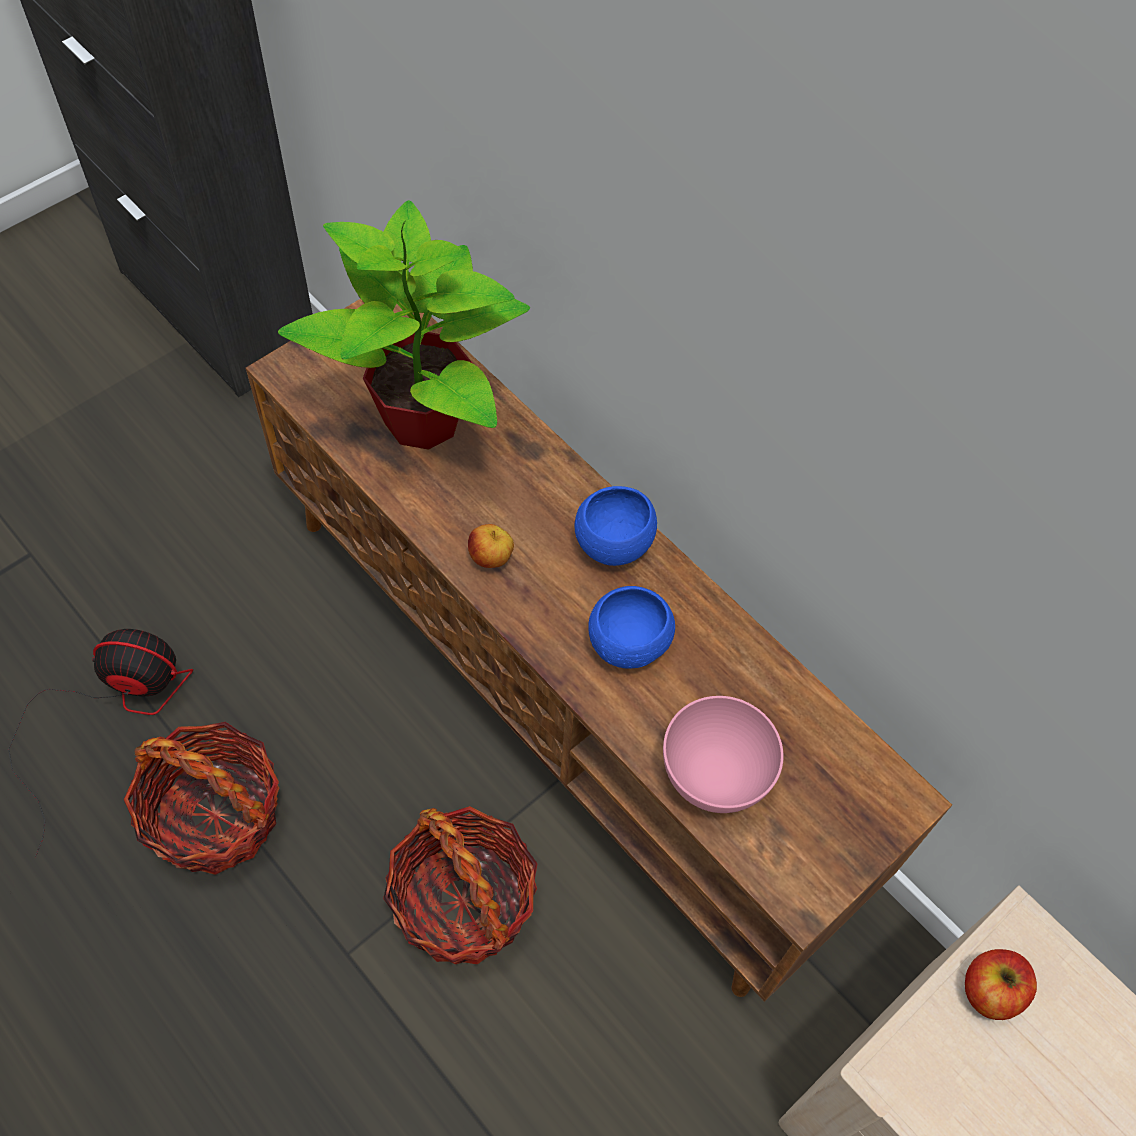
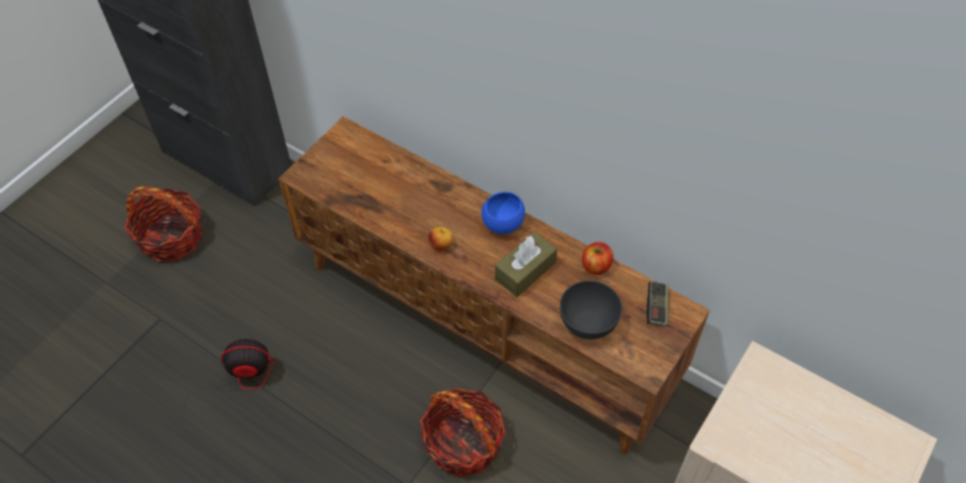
camera: 10 degrees left, 5 degrees down
basket [124,722,279,875] -> basket moved to [124,186,203,262]
potted plant [278,200,530,450] -> none
blue bowl [588,586,675,669] -> brown tissue box [495,231,557,297]
pink bowl [663,696,784,813] -> grey bowl [560,280,622,339]
apple [965,949,1037,1020] -> apple moved to [582,242,613,275]
none -> game controller [647,281,669,327]

